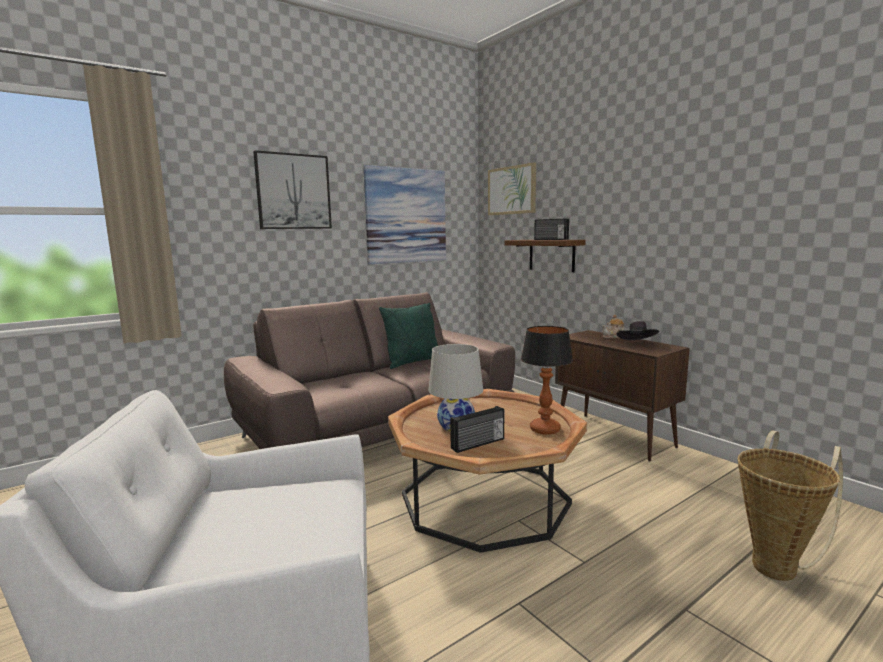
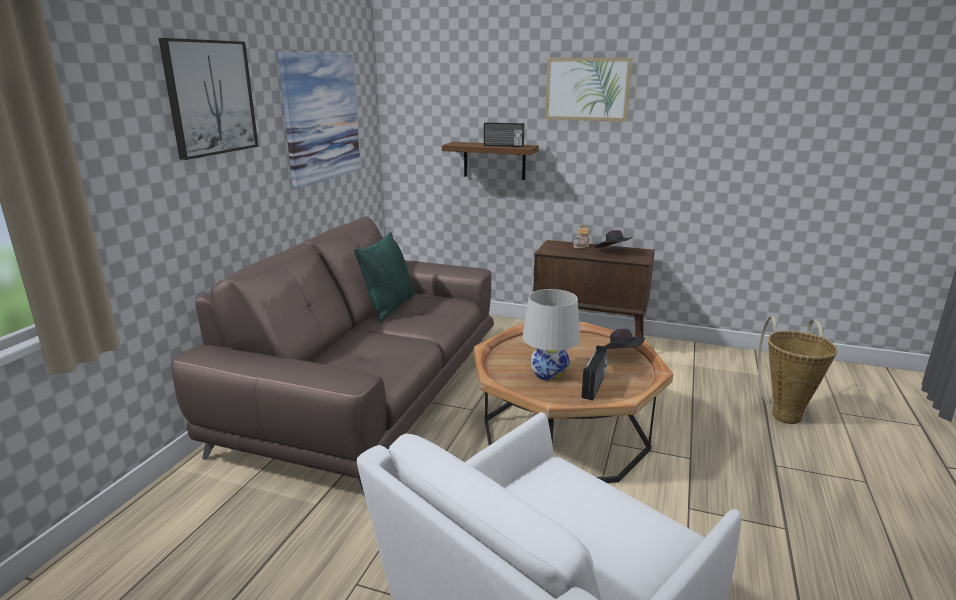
camera: 35 degrees left, 10 degrees up
picture [488,162,536,215] -> picture moved to [545,58,632,122]
table lamp [521,326,573,435] -> black hat [605,329,645,349]

